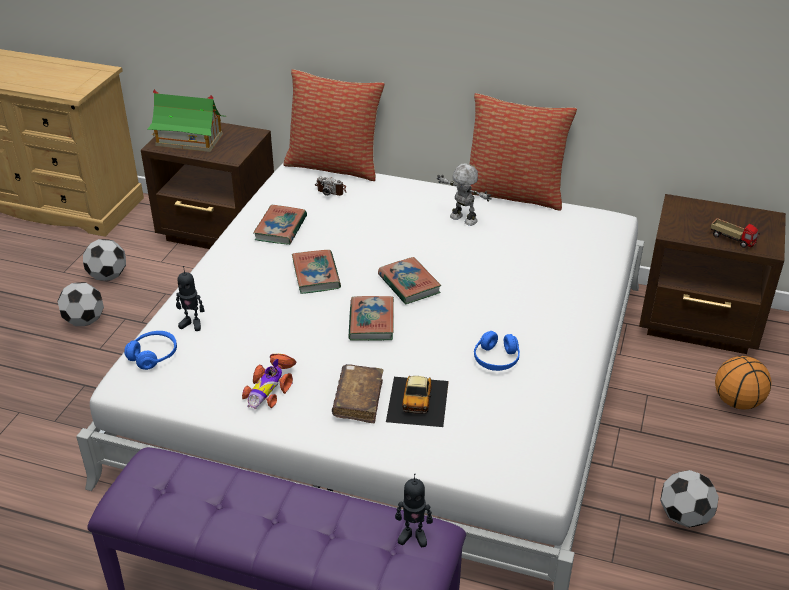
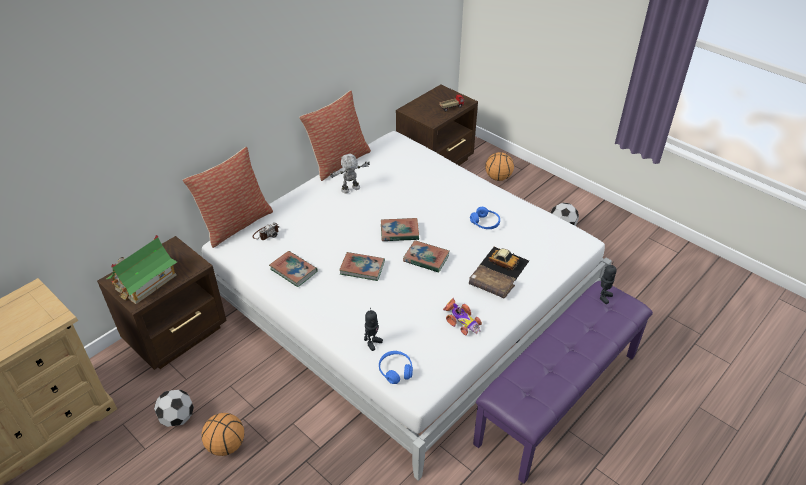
camera: 65 degrees left, 5 degrees up
football [57,282,104,326] -> basketball [201,413,244,456]

